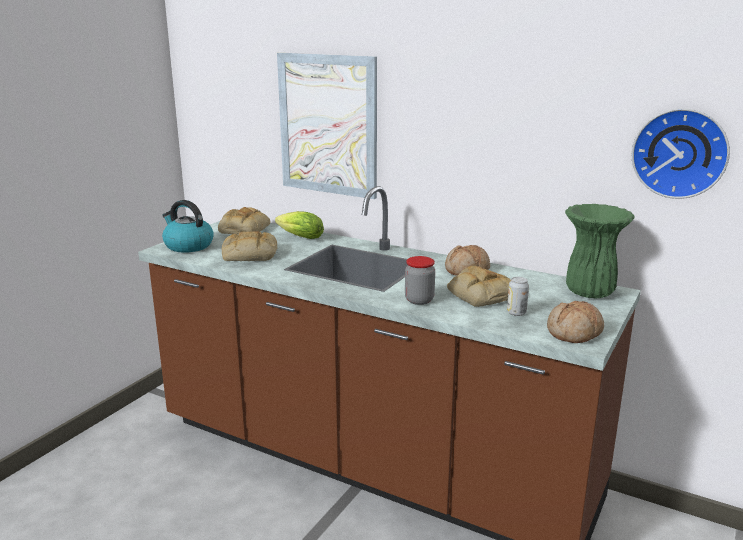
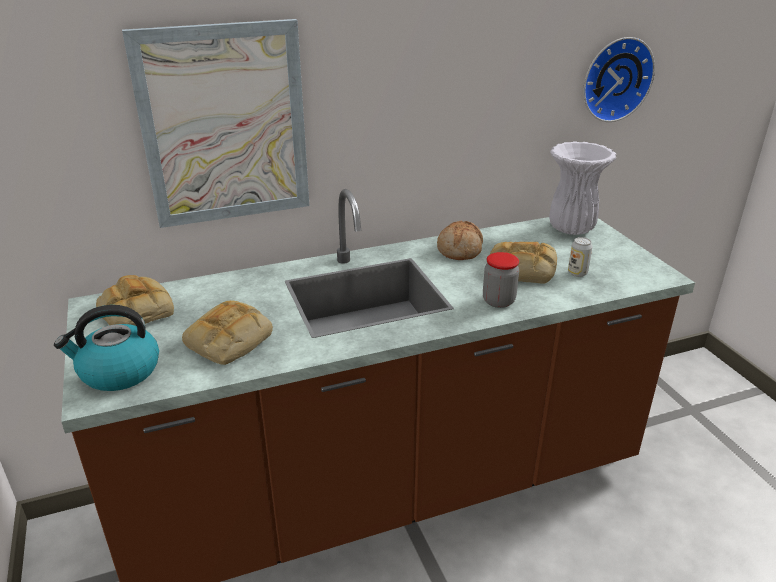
camera: 50 degrees left, 10 degrees up
lettuce [275,211,324,239] -> none
bread [547,301,604,343] -> none
green vase [565,204,635,299] -> white vase [549,141,617,235]

